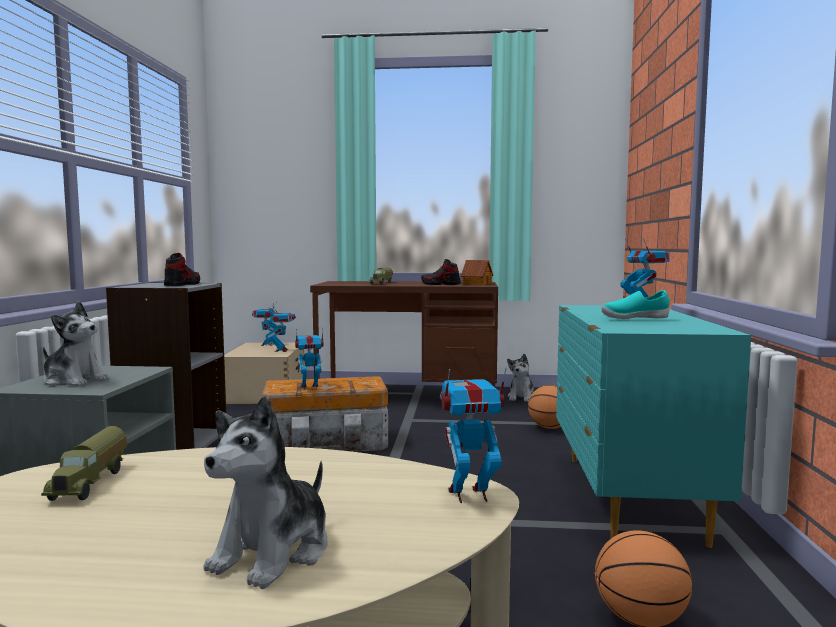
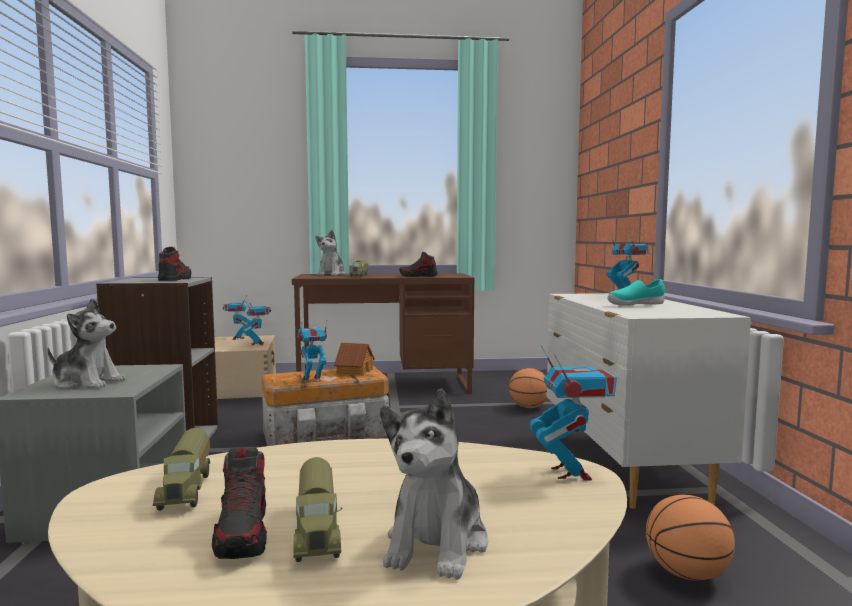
camera: 10 degrees left, 0 degrees up
toy robot [440,368,507,503] -> toy robot turned 105 degrees clockwise [530,345,617,481]
toy house [461,260,493,285] -> toy house moved to [334,343,375,376]
plush toy [507,354,534,402] -> plush toy moved to [315,230,345,276]
turquoise dresser [556,305,751,548] -> white dresser [547,293,751,509]
none -> shoe [212,448,267,559]
none -> toy truck [293,457,342,562]

